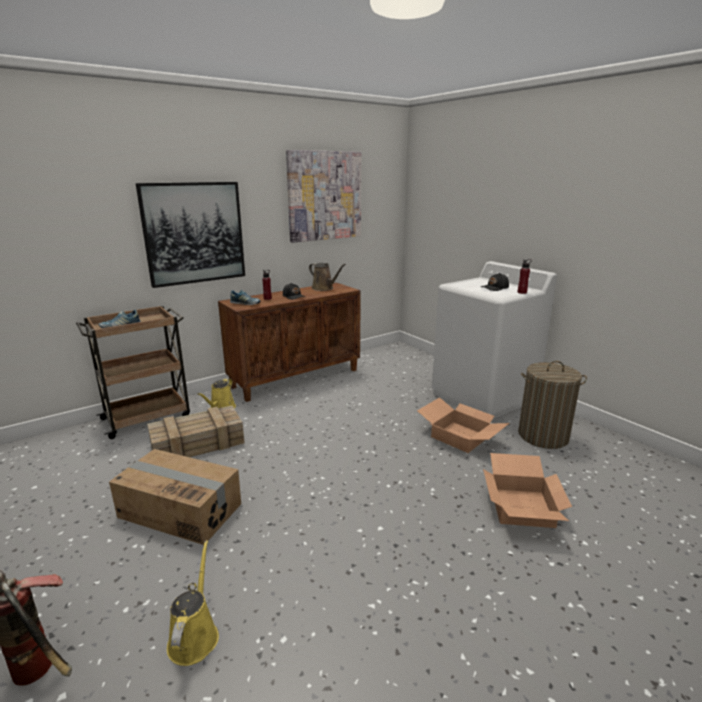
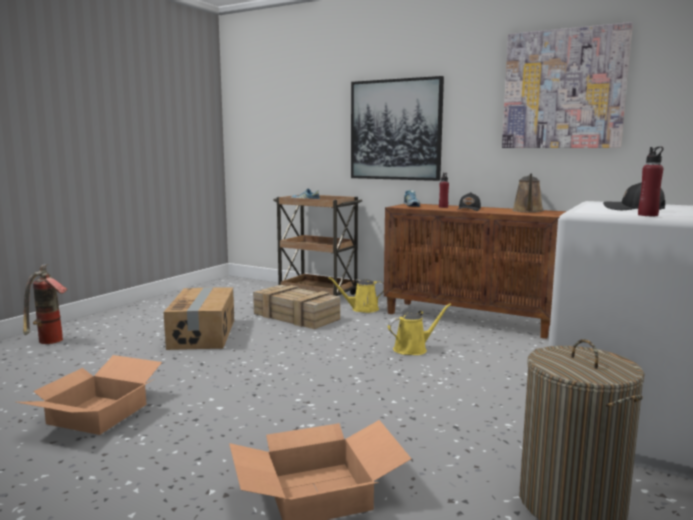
camera: 65 degrees right, 10 degrees down
yellow watering can [167,540,219,666] -> yellow watering can moved to [388,303,451,355]
cardboard box [417,397,509,453] -> cardboard box moved to [17,355,162,435]

